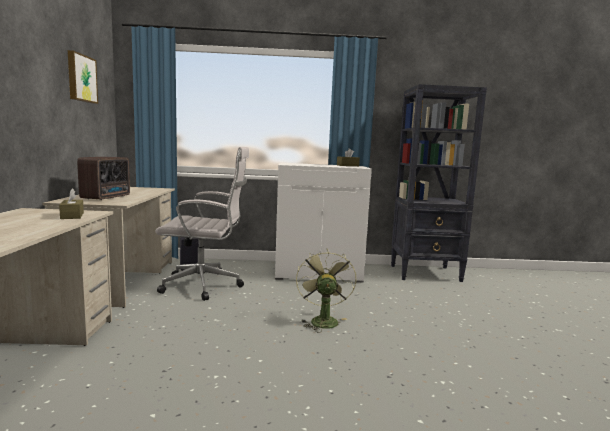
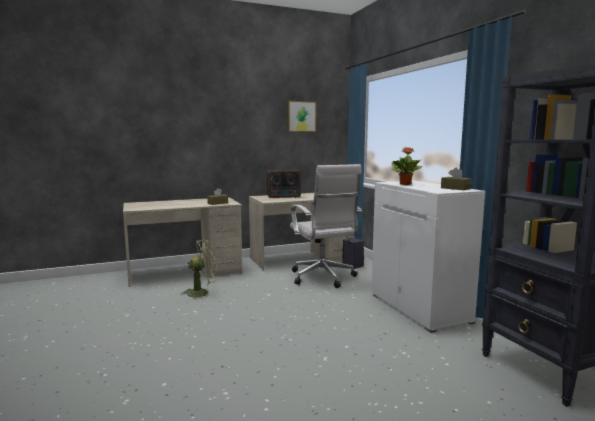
camera: 70 degrees right, 0 degrees up
green fan [296,249,357,332] -> green fan moved to [180,239,218,299]
none -> potted plant [392,147,422,185]

